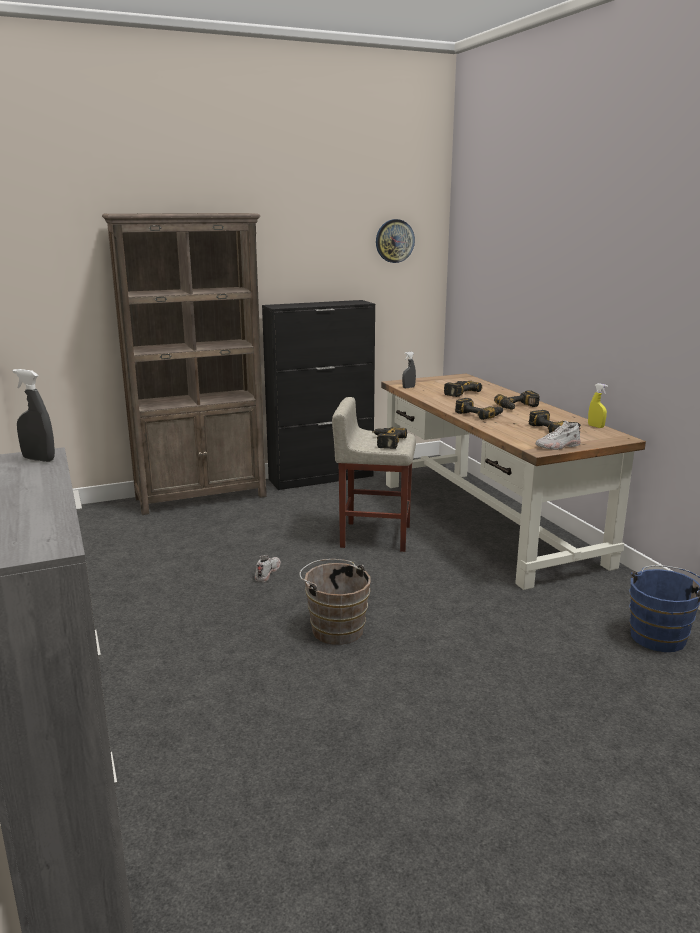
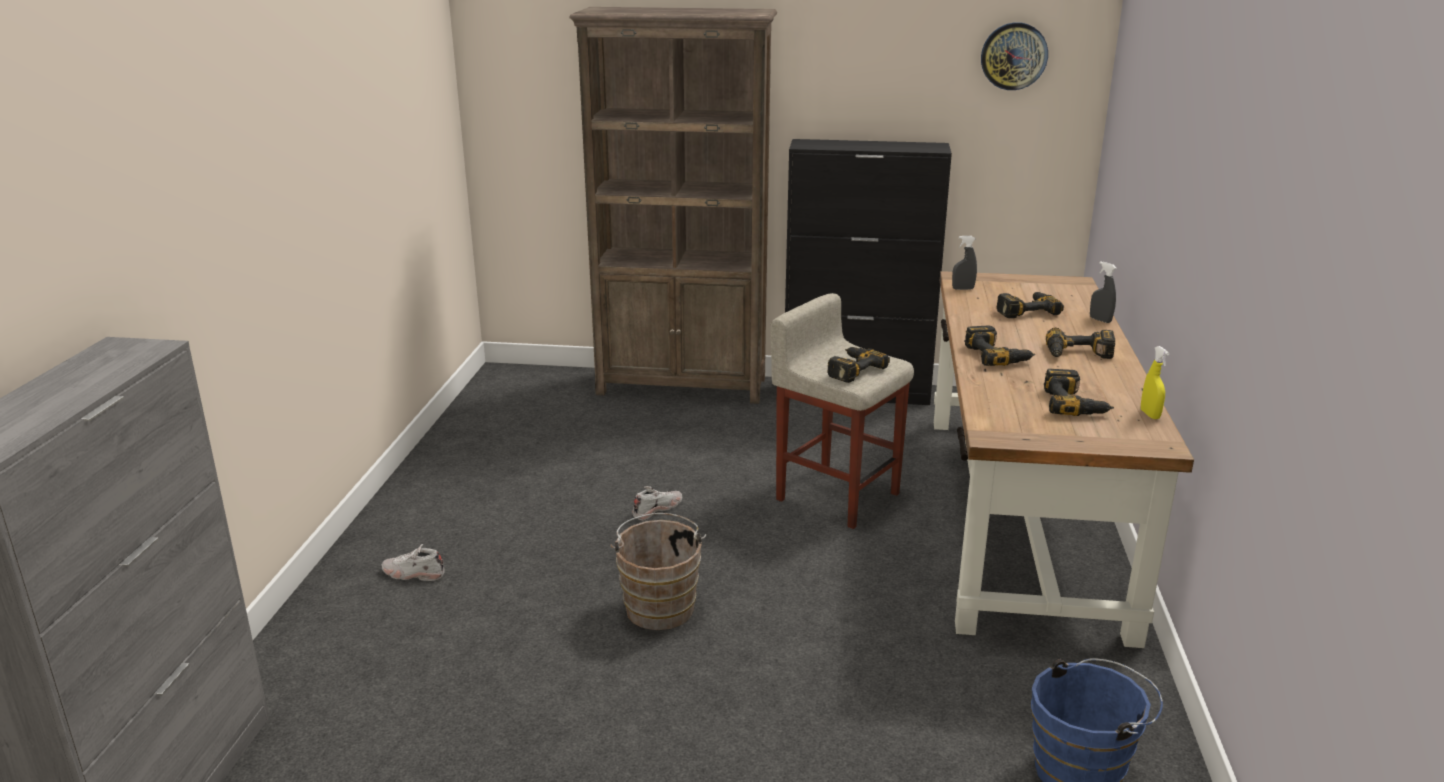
camera: 30 degrees right, 5 degrees up
grey spray bottle [13,369,55,462] -> grey spray bottle moved to [1090,261,1116,323]
white shoe [536,420,581,450] -> white shoe moved to [382,543,445,581]

